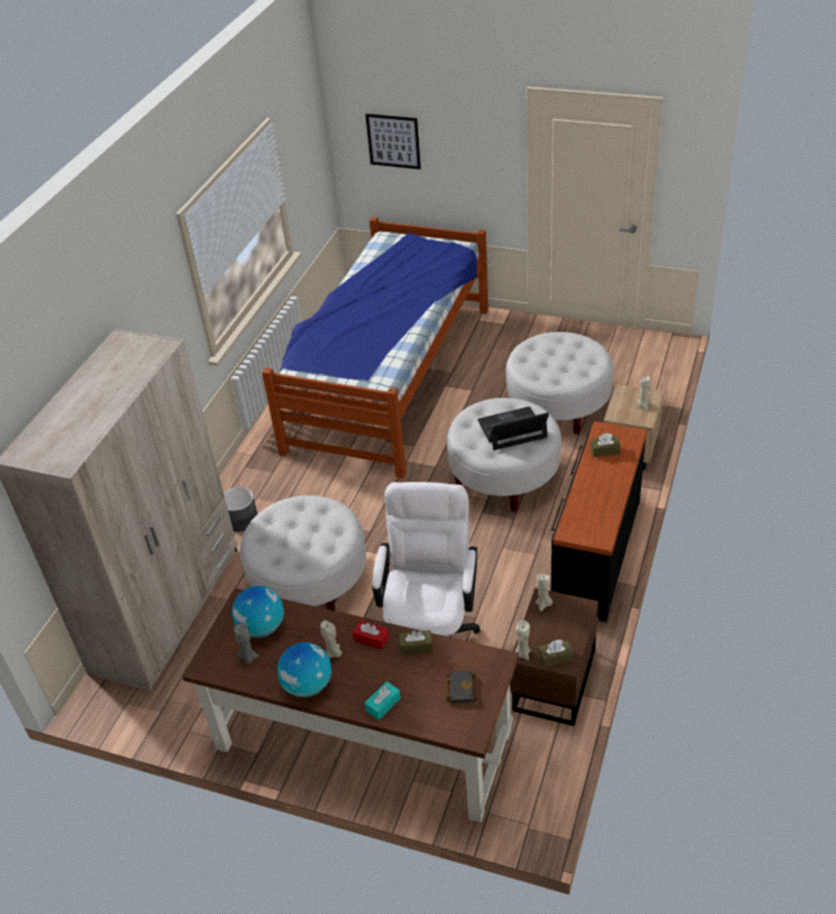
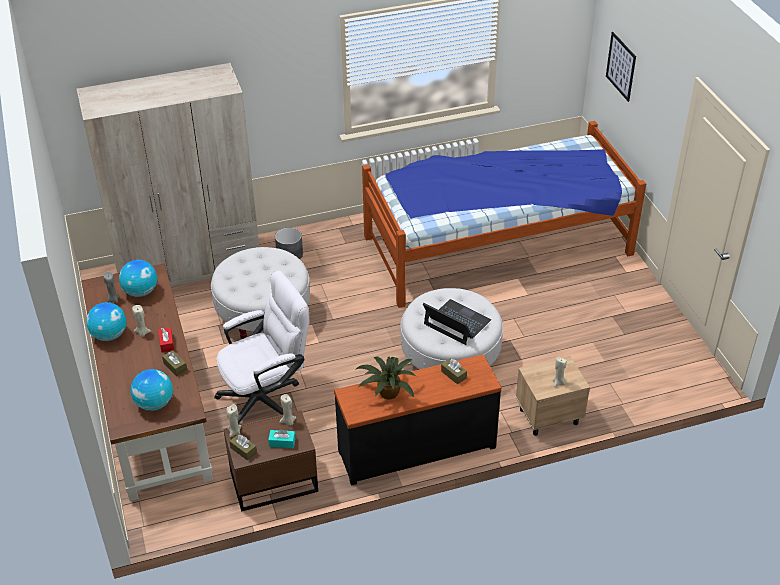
camera: 50 degrees right, 0 degrees up
turquoise tissue box [365,681,401,720] -> turquoise tissue box moved to [268,429,295,448]
black book [445,671,477,704] -> globe [131,369,173,411]
white ottoman [506,332,614,434] -> none
none -> potted plant [355,357,416,399]

